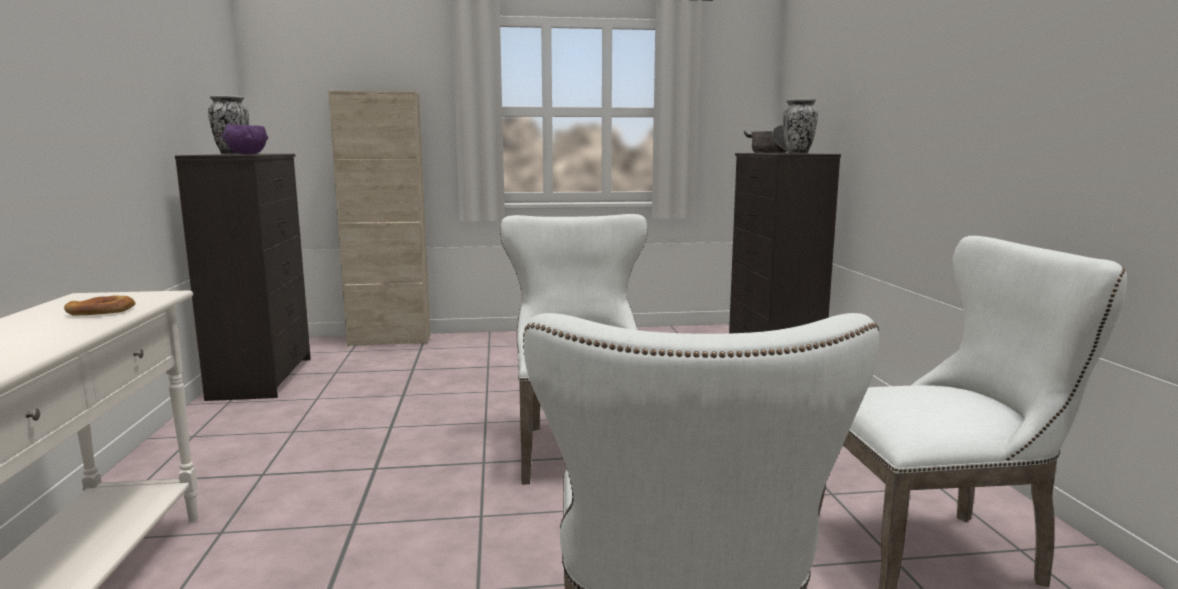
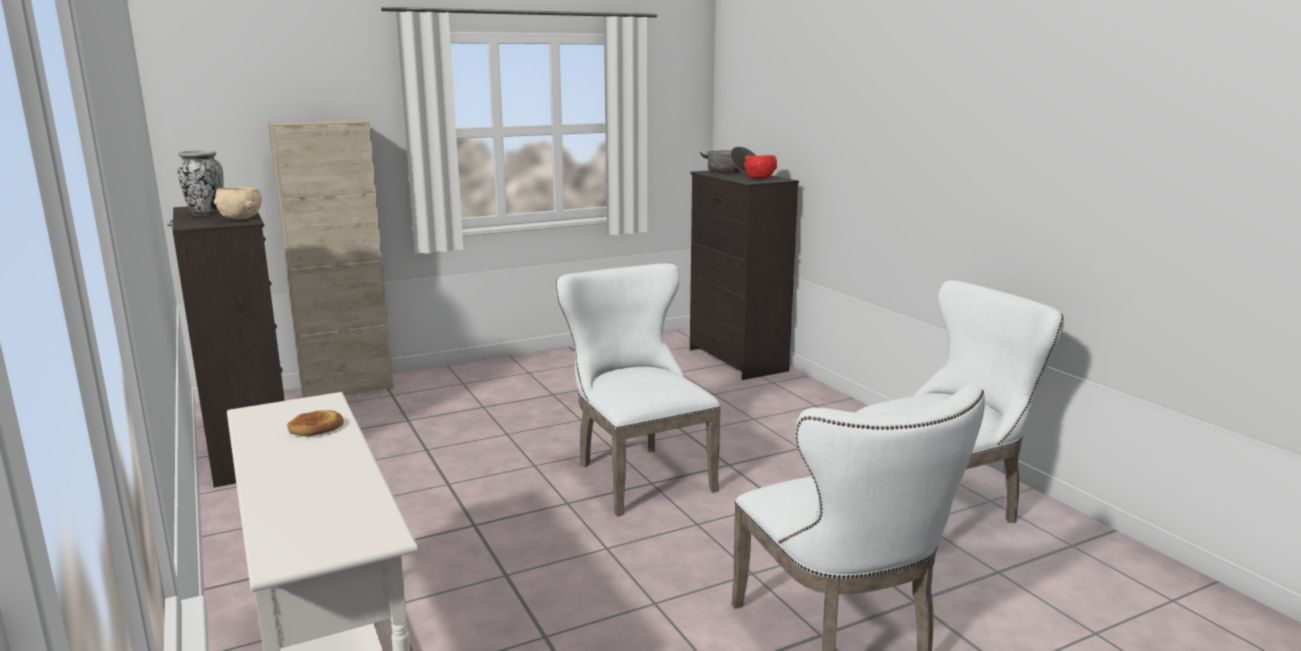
camera: 20 degrees left, 5 degrees up
purple bowl [222,124,268,155] -> beige bowl [214,187,262,220]
vase [783,99,818,154] -> red bowl [744,155,777,179]

